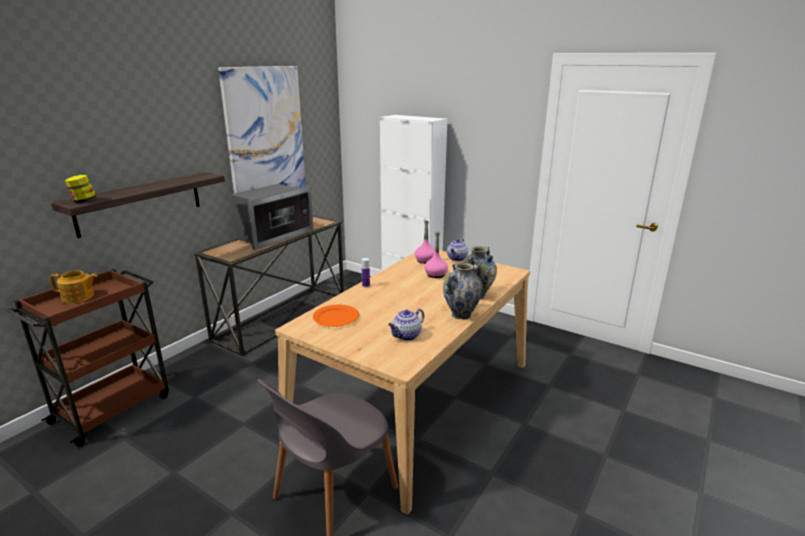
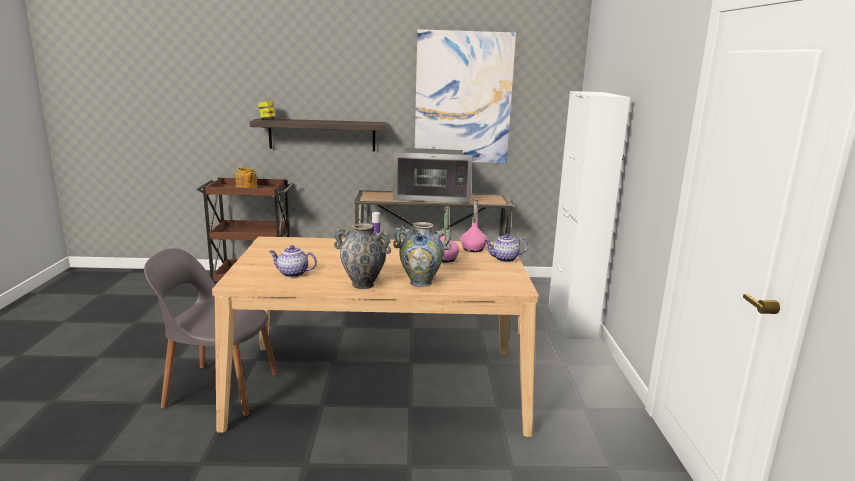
camera: 55 degrees right, 5 degrees down
orange plate [313,305,359,327] -> none

